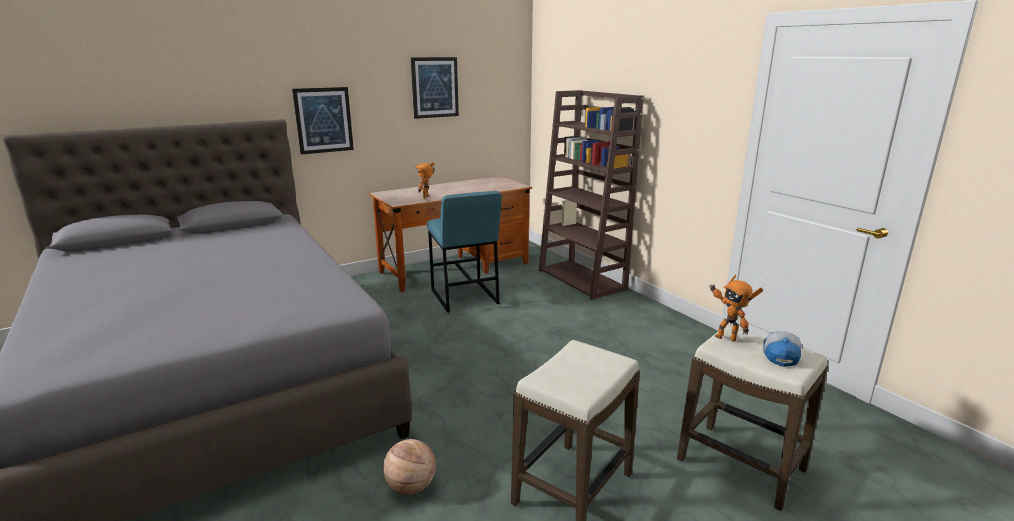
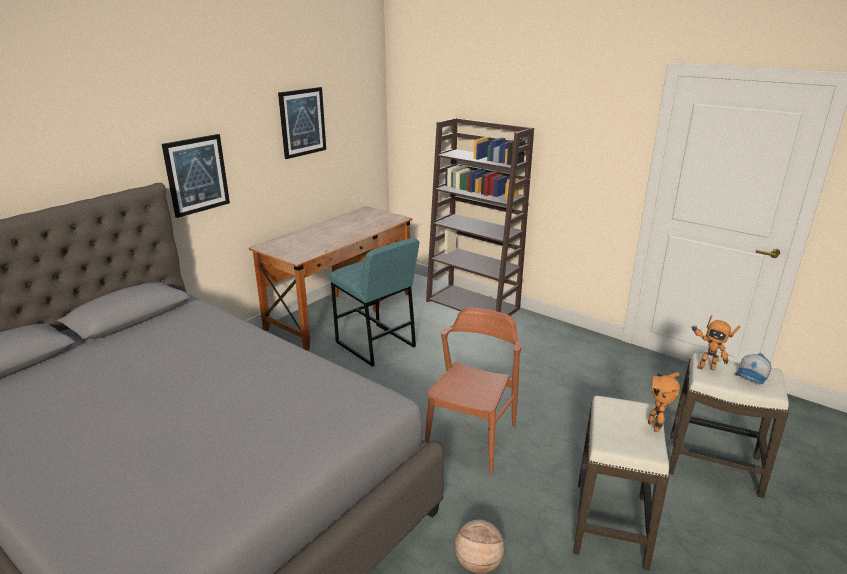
camera: 20 degrees left, 5 degrees up
toy robot [415,162,435,199] -> toy robot moved to [648,372,680,432]
cap [763,331,801,367] -> cap turned 135 degrees counterclockwise [735,353,771,384]
none -> brown chair [425,307,522,474]

